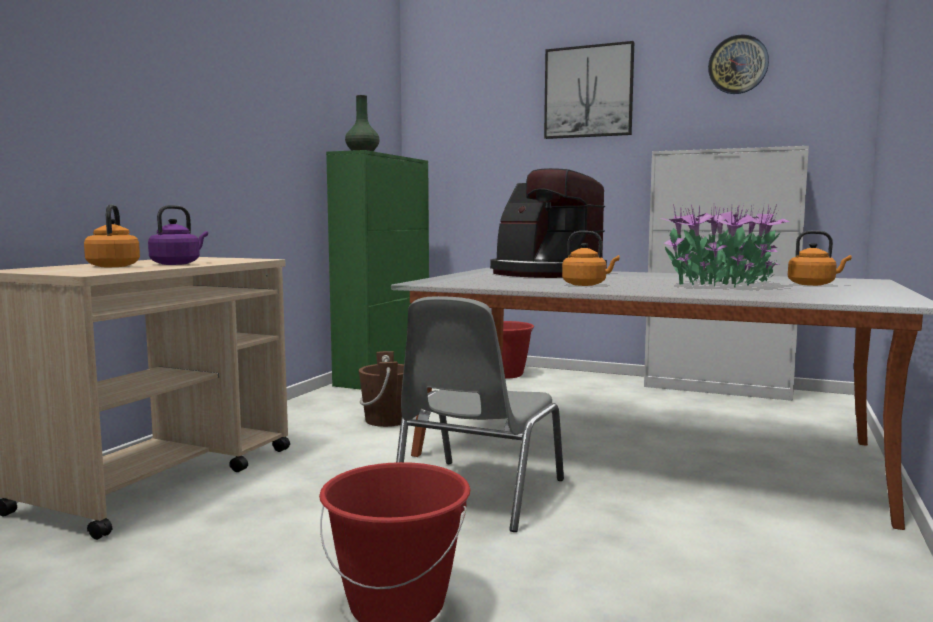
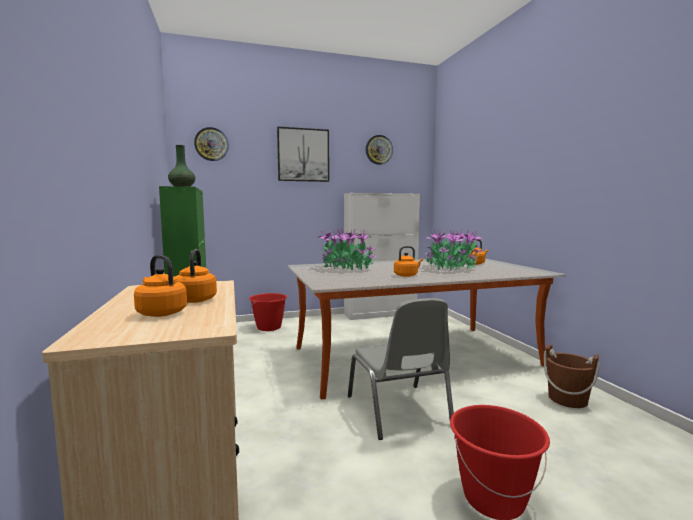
camera: 40 degrees left, 0 degrees up
purple kettle [148,205,208,265] -> orange kettle [175,249,217,303]
brown bucket [359,351,404,427] -> brown bucket moved to [544,345,600,408]
coffee machine [490,168,607,278] -> potted plant [319,229,376,270]
none -> wall clock [194,127,229,161]

